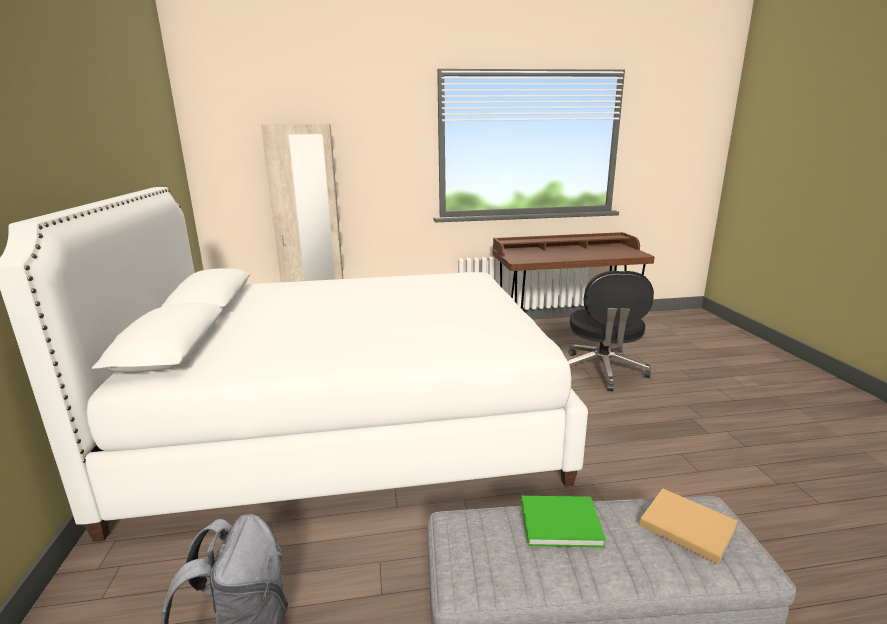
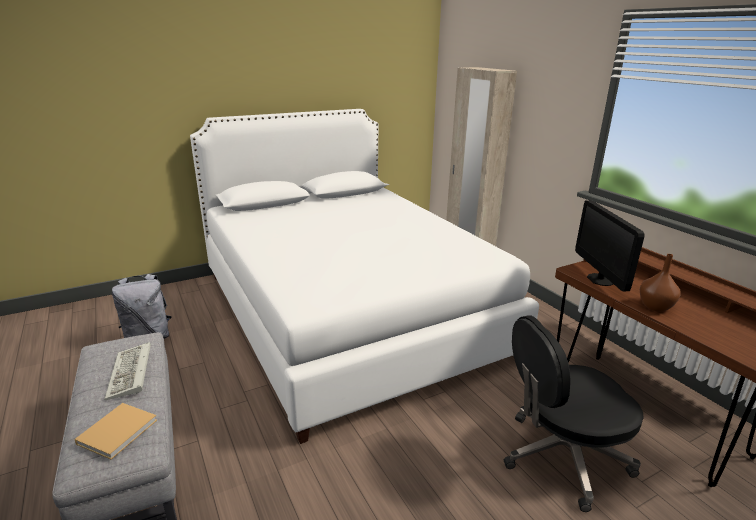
camera: 70 degrees right, 5 degrees up
green book [521,496,606,548] -> keyboard [104,342,151,400]
none -> monitor [575,200,645,291]
none -> brown vase [640,254,680,312]

